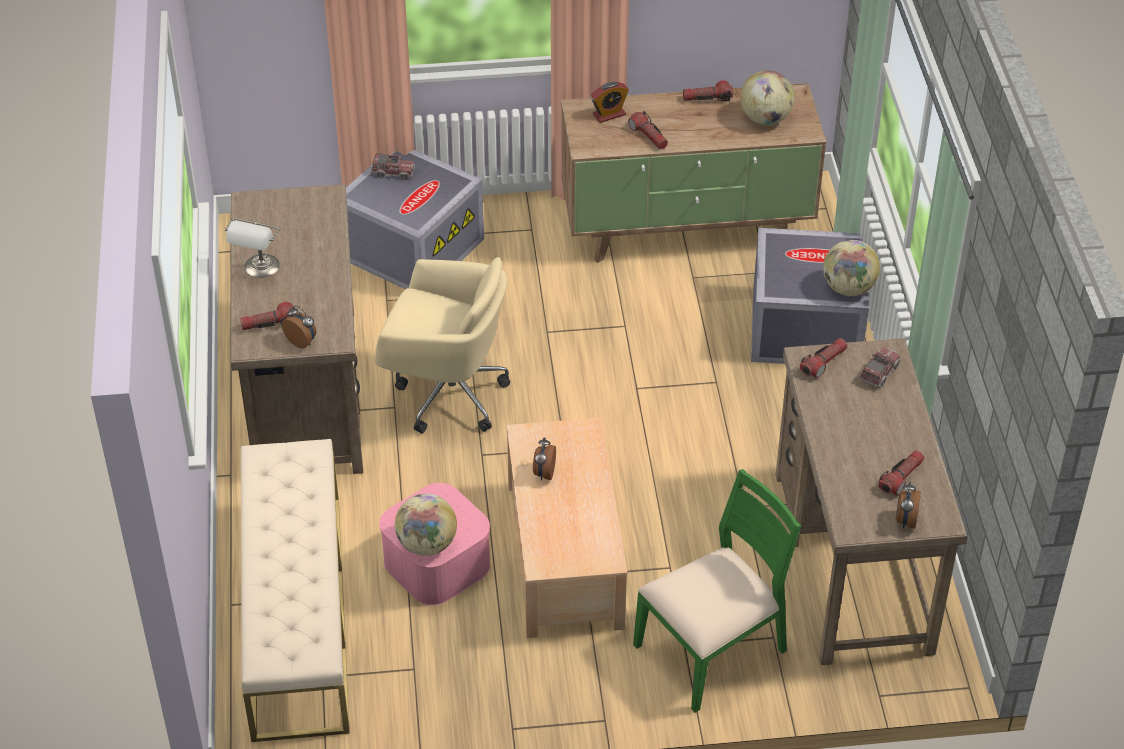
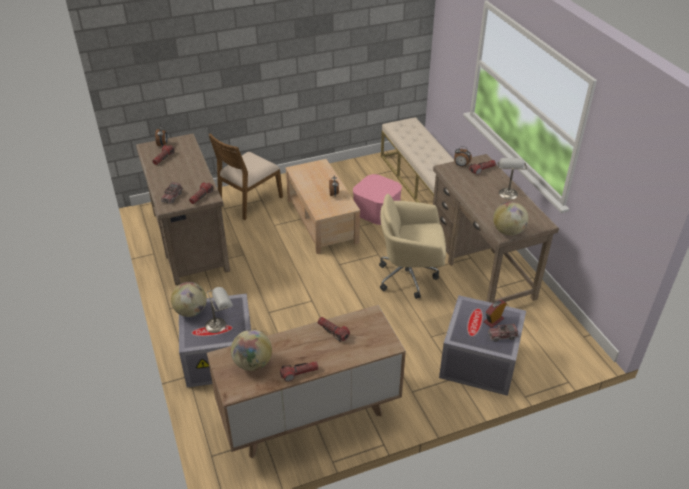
camera: 165 degrees right, 5 degrees down
globe [395,494,457,556] -> globe moved to [493,201,528,236]
alarm clock [591,82,629,123] -> alarm clock moved to [484,300,507,328]
green chair [633,469,801,713] -> brown chair [209,133,283,220]
none -> white table lamp [205,287,233,333]

